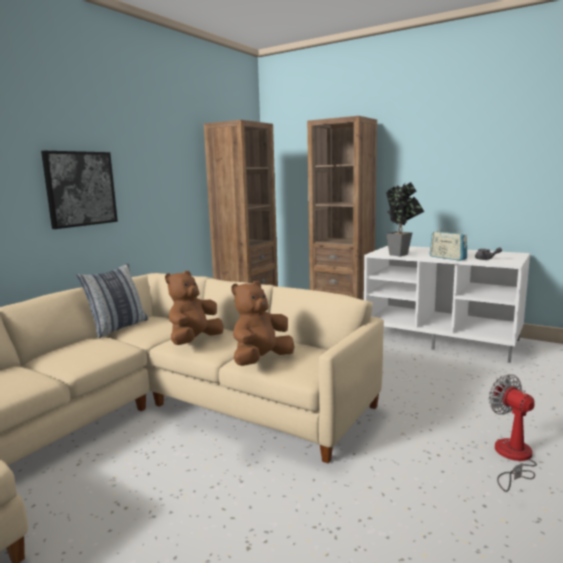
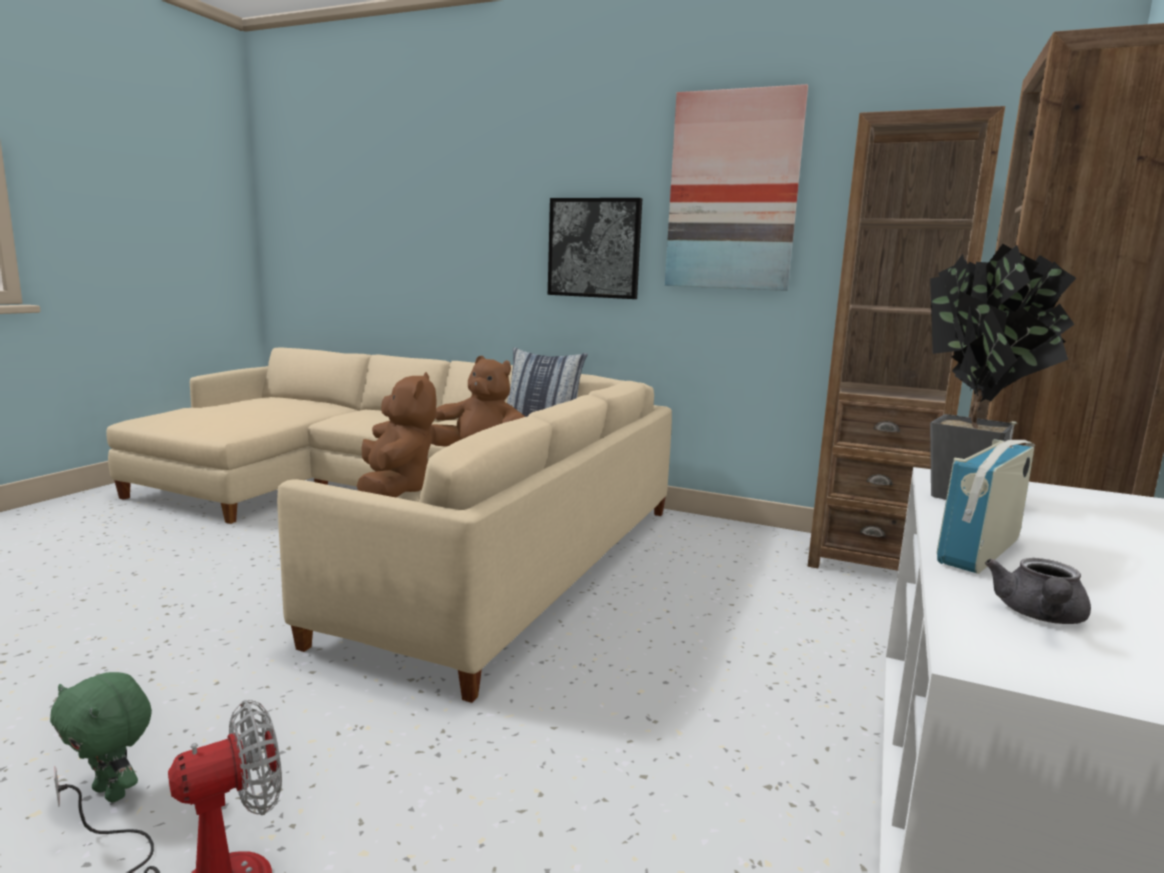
camera: 80 degrees right, 0 degrees up
brown plush toy [231,281,294,366] -> brown plush toy turned 45 degrees clockwise [357,372,436,497]
none -> green plush toy [50,672,152,802]
none -> picture [665,84,808,291]

